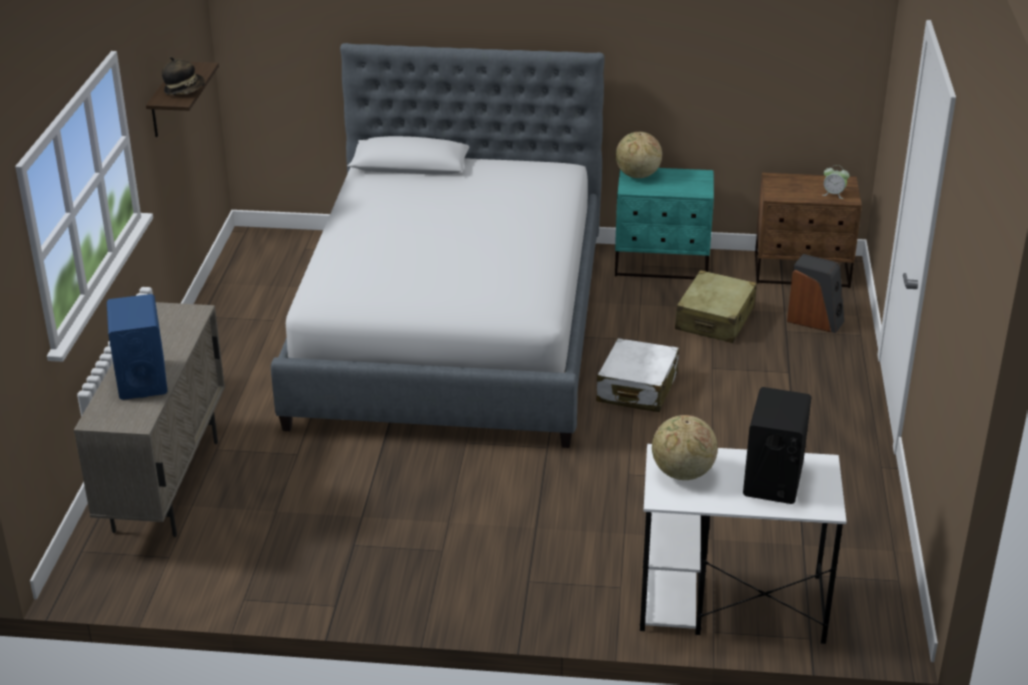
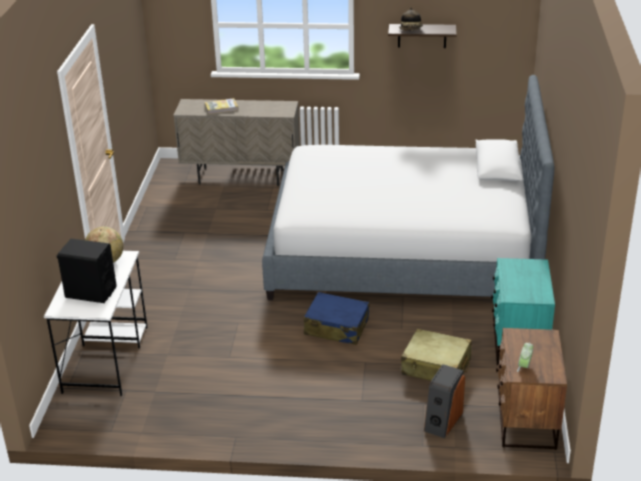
camera: 90 degrees right, 0 degrees up
blue speaker [107,294,167,400] -> book [205,98,238,114]
white suitcase [596,338,679,412] -> blue suitcase [304,292,370,345]
globe [615,132,662,178] -> none

